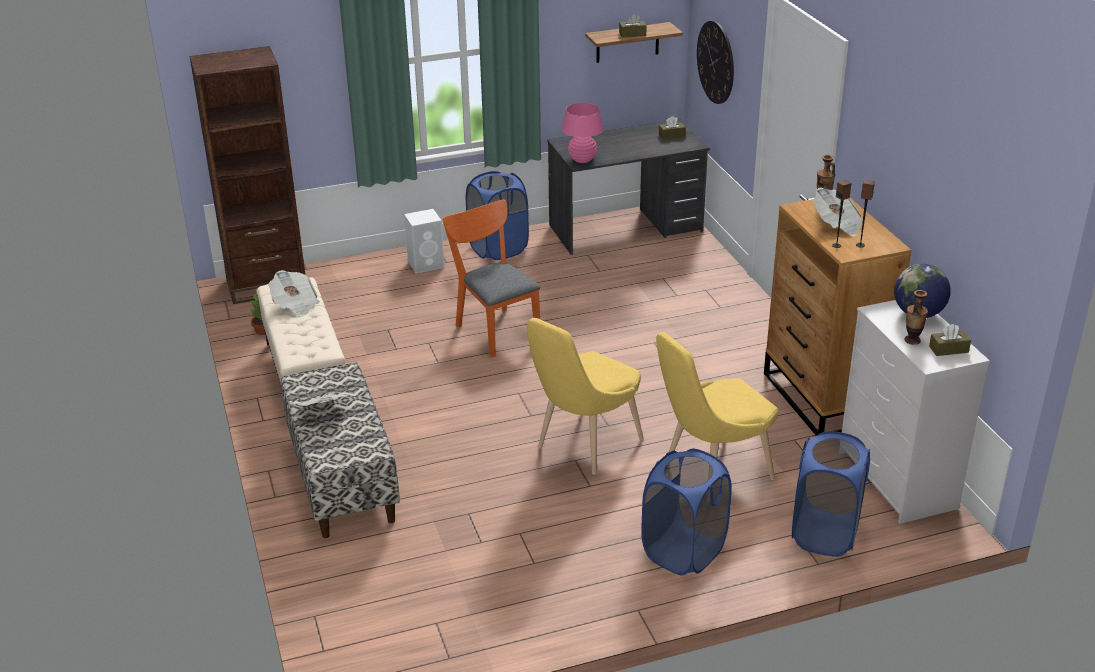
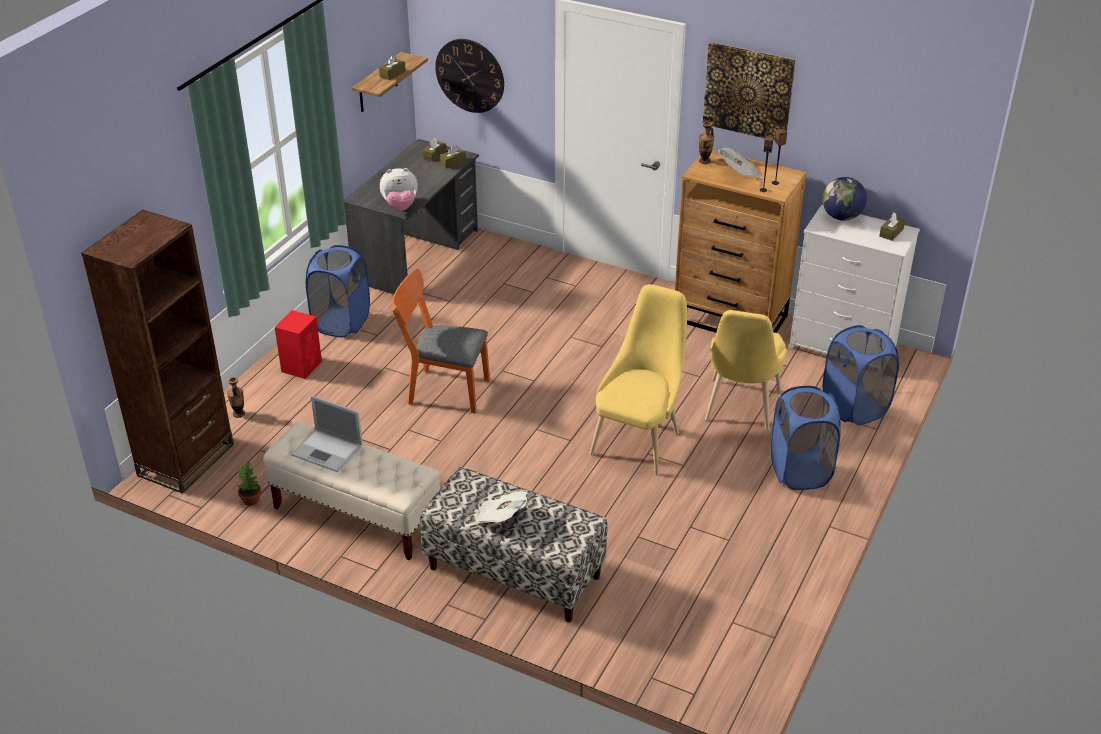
camera: 45 degrees left, 5 degrees up
newspaper [268,270,320,317] -> laptop [291,396,363,472]
white speaker [404,209,445,273] -> red speaker [275,310,322,379]
yellow chair [527,318,644,475] -> yellow chair turned 150 degrees counterclockwise [590,284,687,475]
pink table lamp [562,103,603,163] -> plush toy [380,168,418,211]
vase [905,290,928,345] -> vase moved to [227,377,245,418]
none -> brown tissue box [440,145,466,169]
none -> picture [703,42,795,141]

